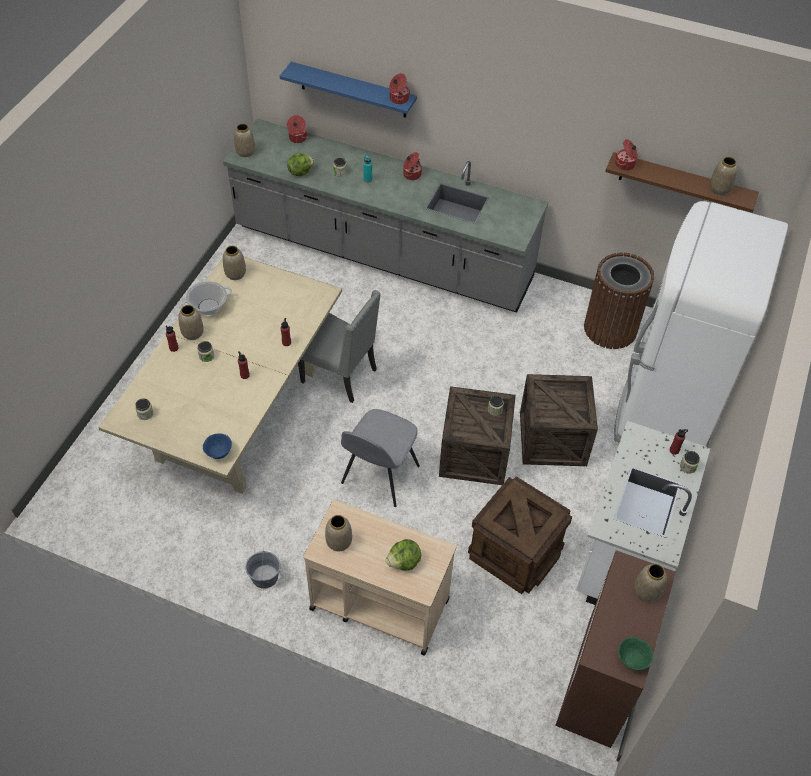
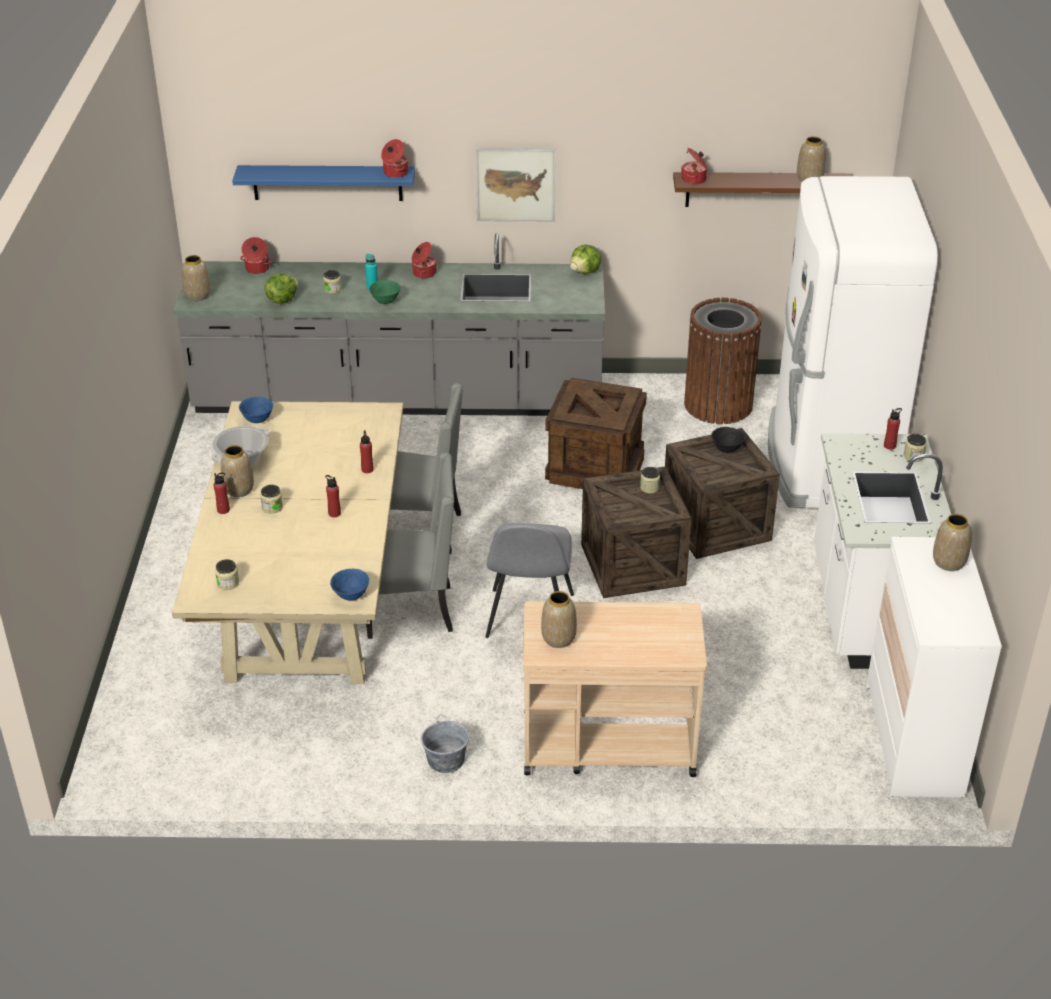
camera: 20 degrees left, 15 degrees down
vase [223,246,246,280] -> blue bowl [239,396,273,423]
lettuce [386,539,421,571] -> lettuce moved to [570,245,602,274]
crate [468,476,572,594] -> crate moved to [545,378,647,489]
brown dresser [555,550,676,748] -> white dresser [866,537,1002,798]
green bowl [618,637,653,670] -> green bowl moved to [369,280,401,304]
none -> grey chair [366,452,454,639]
none -> picture [475,148,556,222]
none -> black bowl [711,427,745,453]

